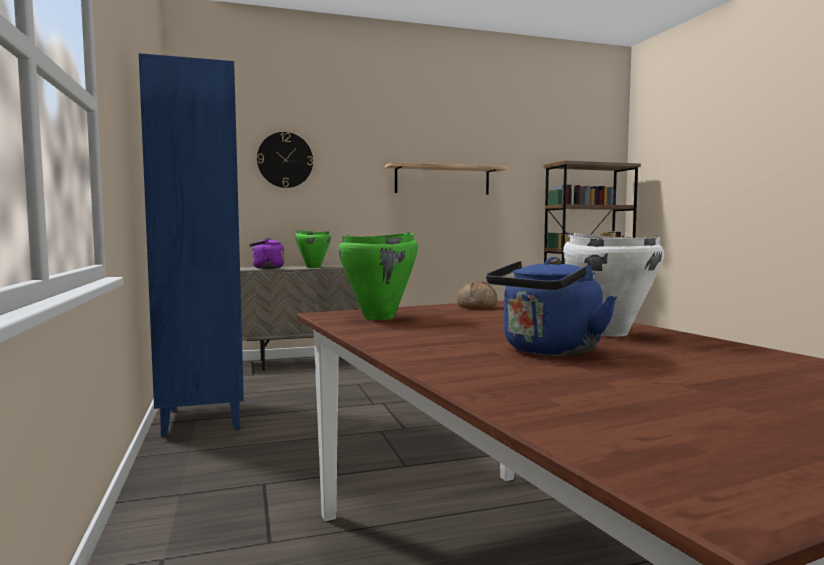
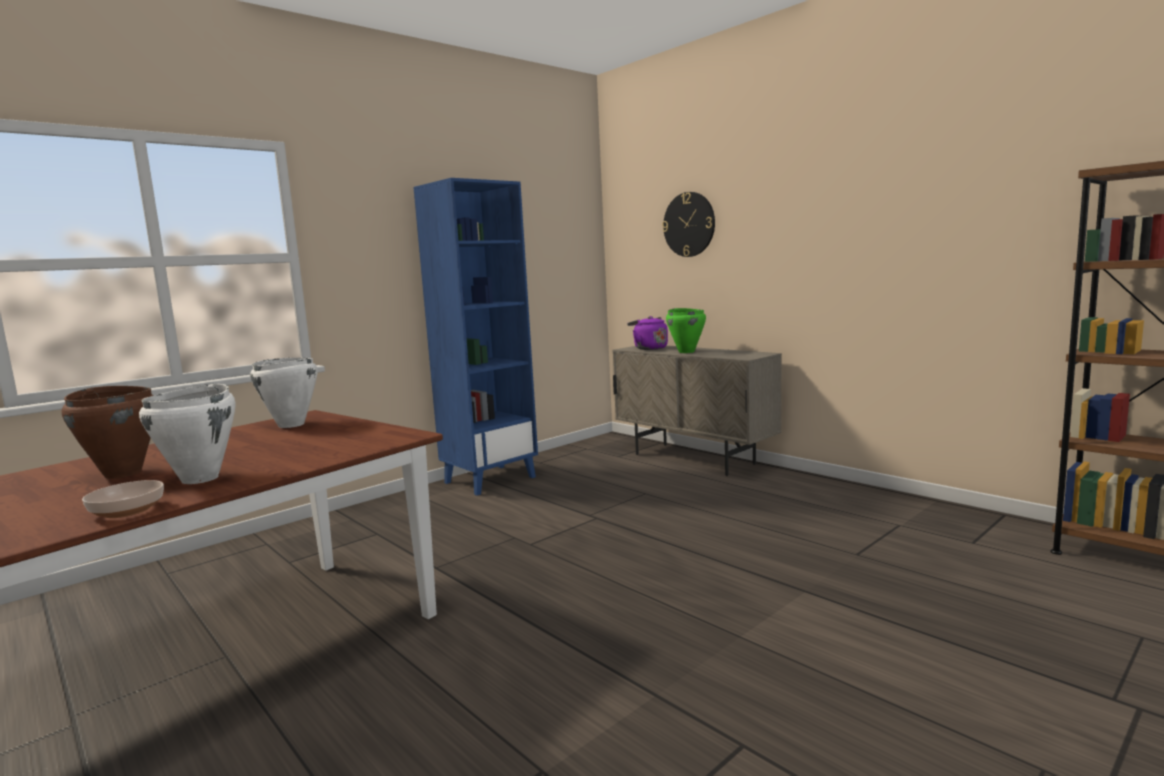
camera: 65 degrees right, 5 degrees up
green cooking pot [338,233,418,320] -> white cooking pot [250,358,318,428]
shelf [385,162,508,195] -> none
bread [457,282,498,309] -> none
blue kettle [486,257,617,356] -> brown cooking pot [61,386,154,479]
none -> bowl [82,480,164,518]

